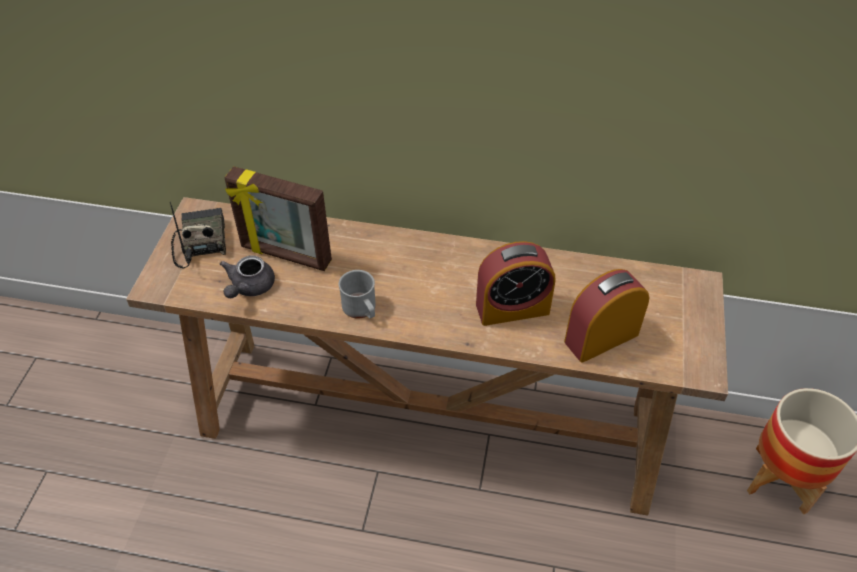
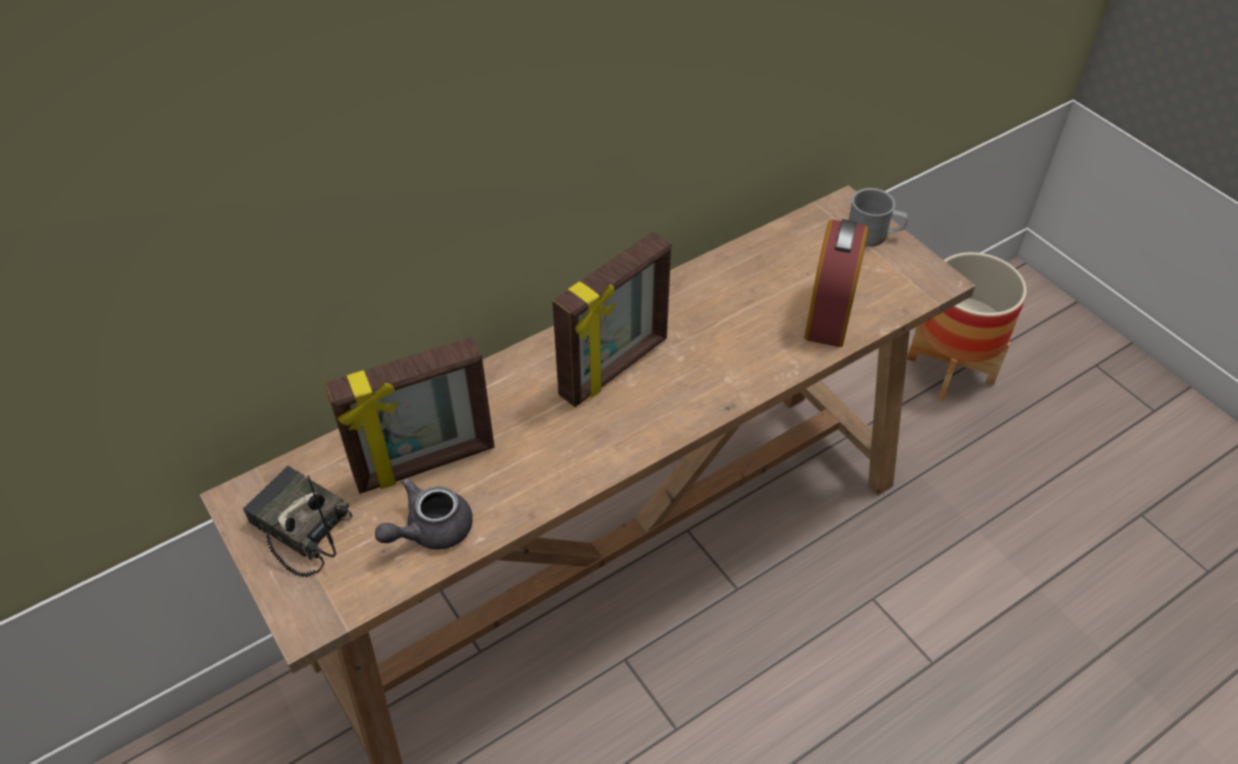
camera: 45 degrees left, 0 degrees up
grey teapot [220,255,275,298] -> grey teapot turned 75 degrees clockwise [375,478,473,550]
grey mug [338,270,376,319] -> grey mug moved to [849,188,908,247]
alarm clock [476,241,555,326] -> none
none -> picture frame [552,232,671,407]

